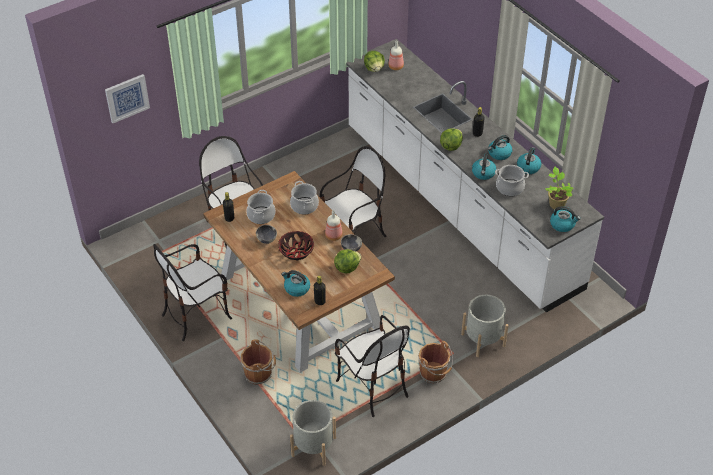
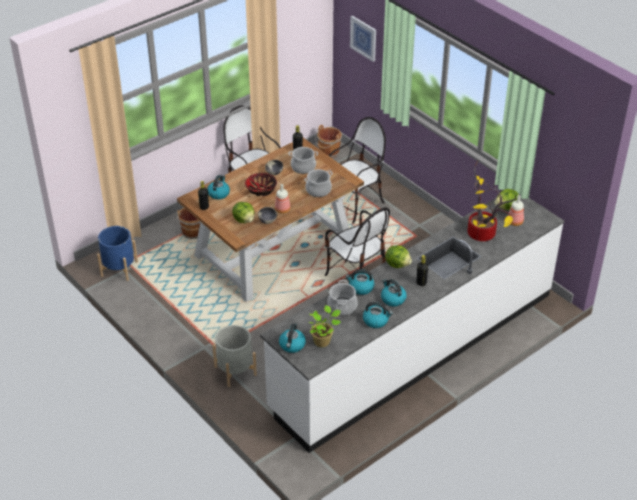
camera: 85 degrees right, 5 degrees down
grey planter [290,400,336,466] -> blue planter [97,226,138,281]
chair [335,315,410,417] -> none
brown bucket [418,341,453,384] -> brown bucket moved to [315,125,342,158]
none -> potted plant [467,160,516,241]

